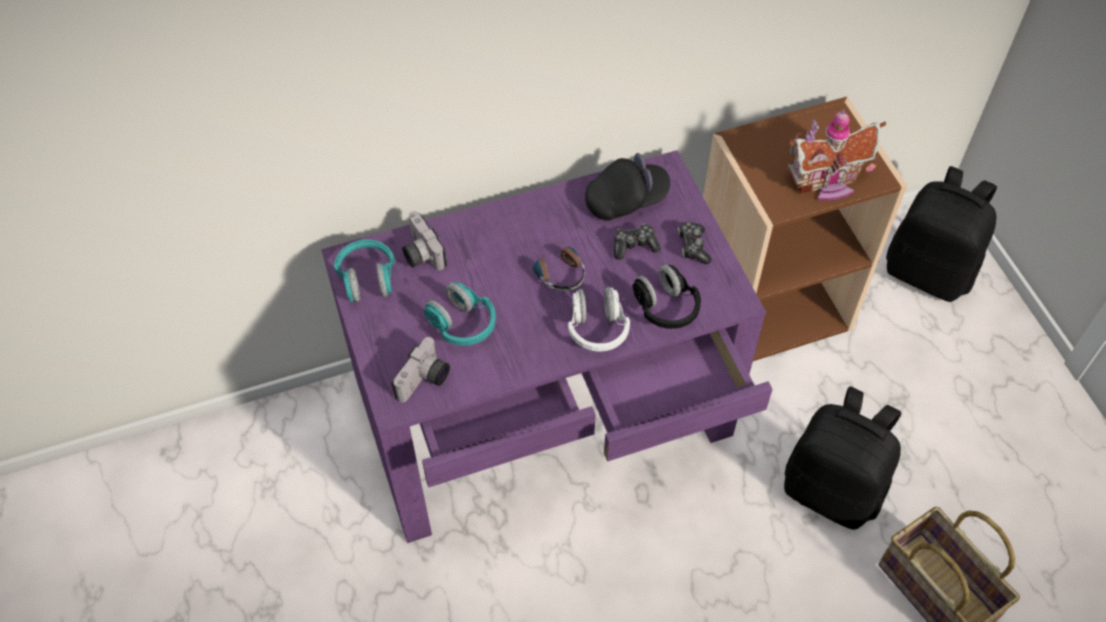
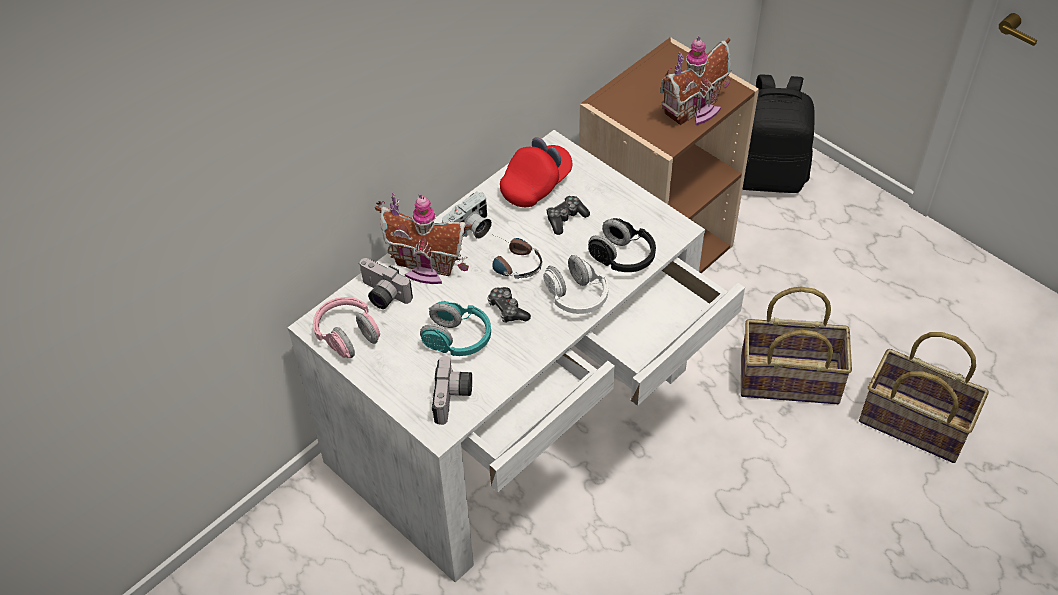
camera: 25 degrees left, 5 degrees down
purple desk [321,150,773,543] -> white desk [288,130,745,582]
turquoise headphones [334,239,395,302] -> pink headphones [313,297,380,358]
black cap [585,153,670,221] -> red cap [500,137,572,207]
game controller [678,222,711,264] -> game controller moved to [487,287,531,323]
black backpack [784,386,901,530] -> basket [741,286,852,404]
none -> toy house [375,192,472,284]
none -> camera [442,192,492,239]

